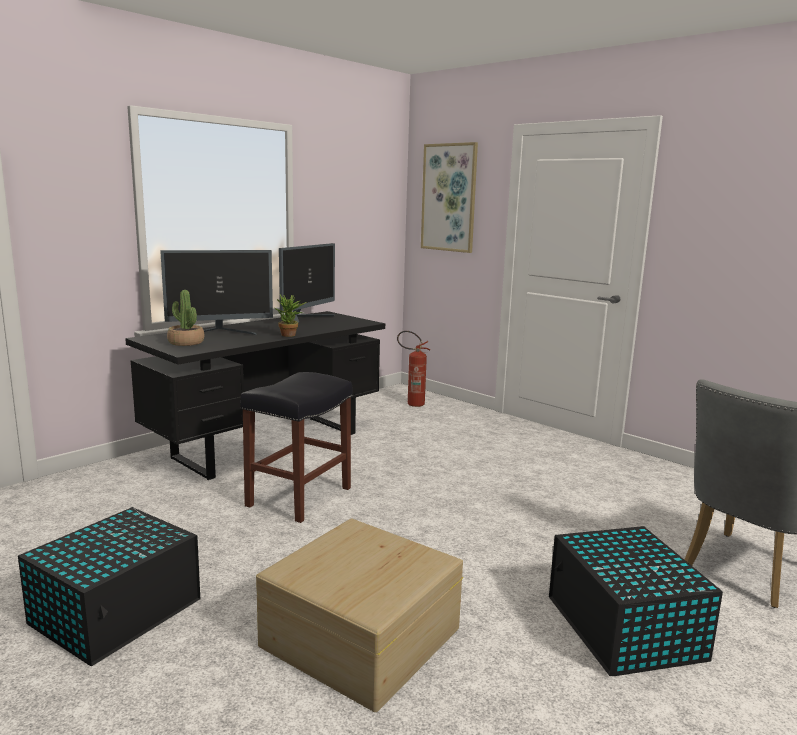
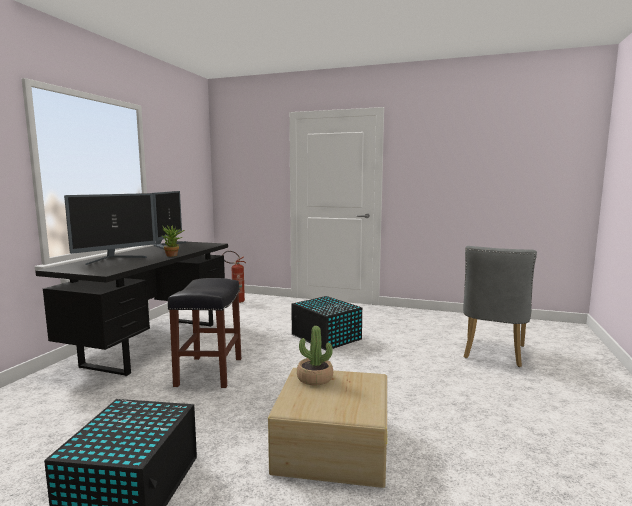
camera: 25 degrees left, 5 degrees down
potted plant [167,290,204,346] -> potted plant moved to [297,326,333,386]
picture [421,142,478,253] -> none
black storage box [549,526,723,676] -> black storage box moved to [291,296,362,350]

